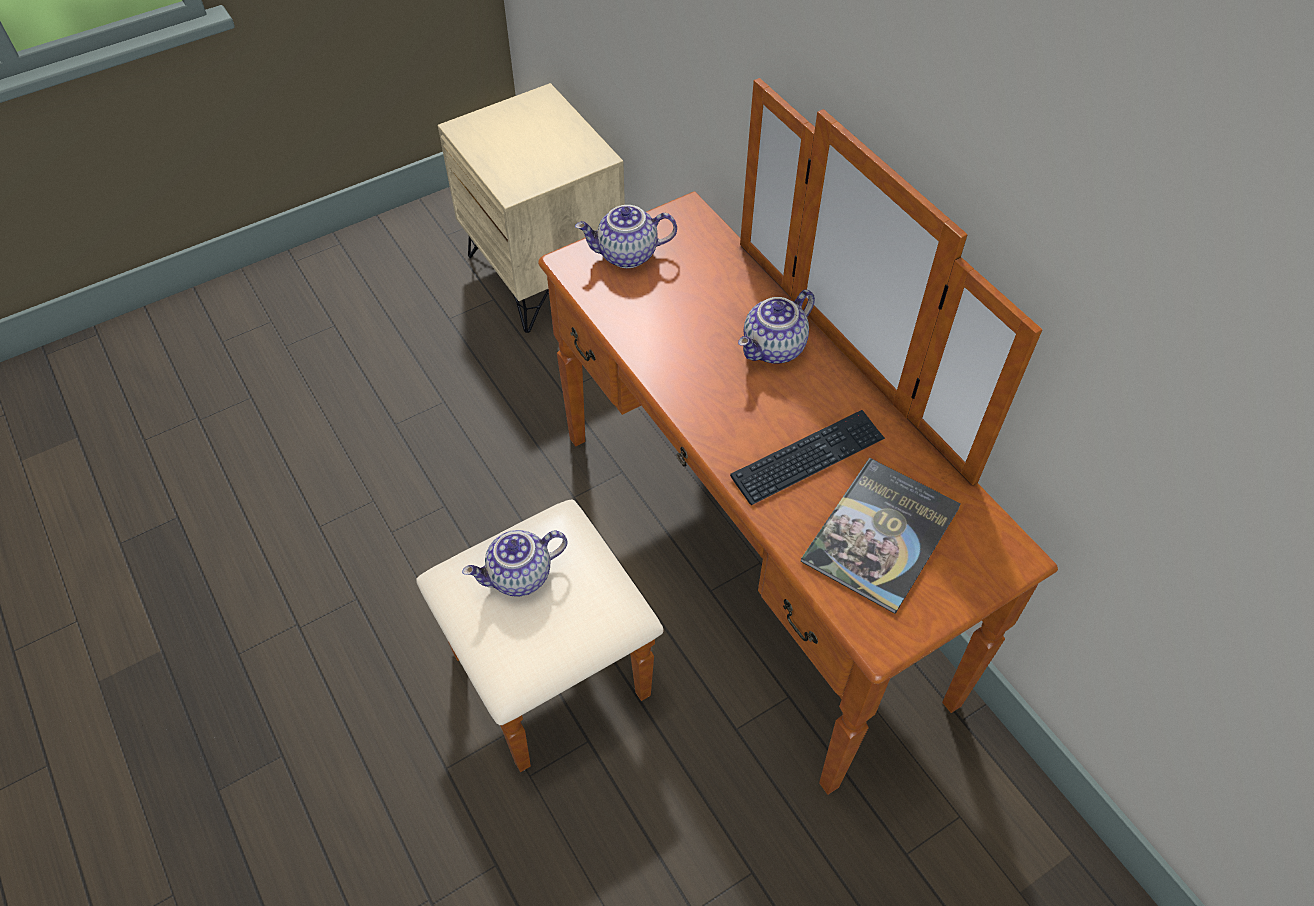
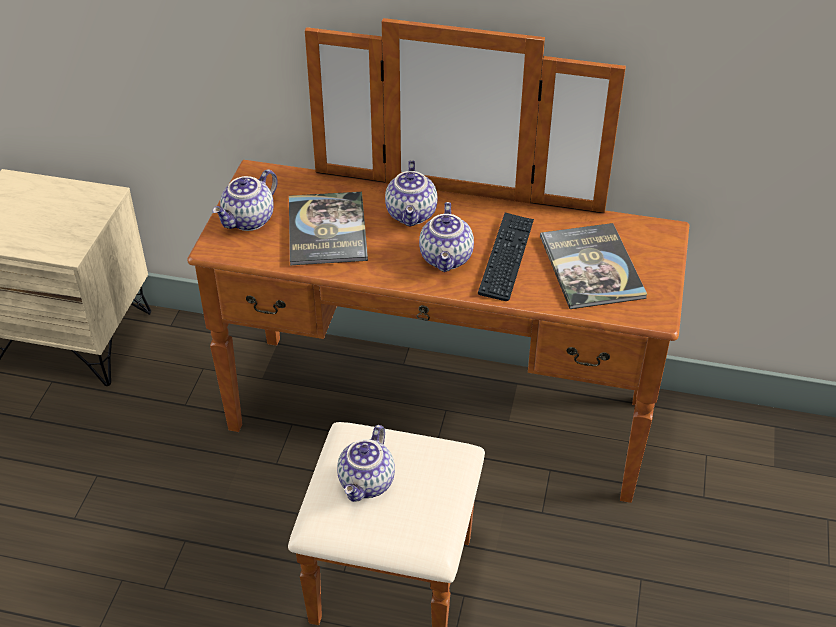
camera: 45 degrees left, 10 degrees down
none -> book [289,192,368,265]
none -> teapot [419,202,474,272]

